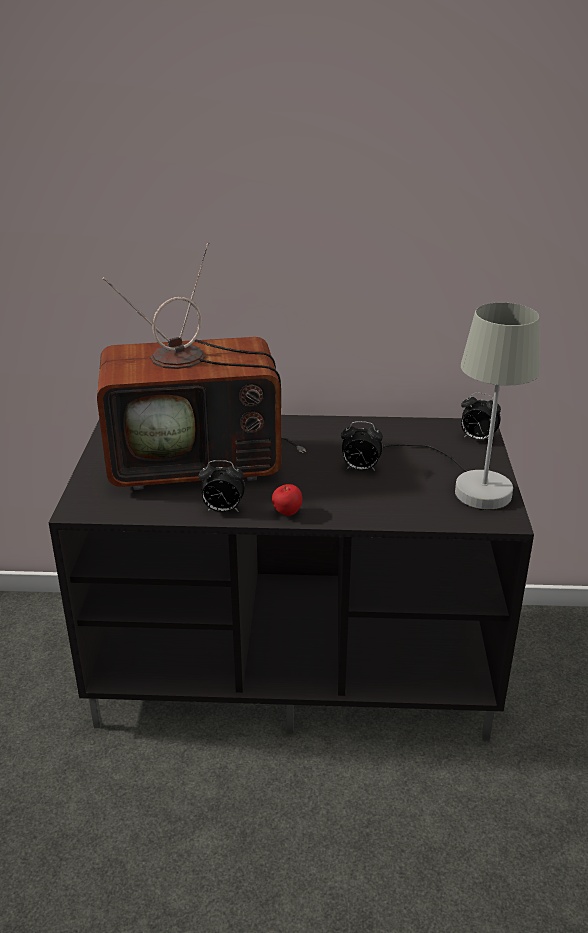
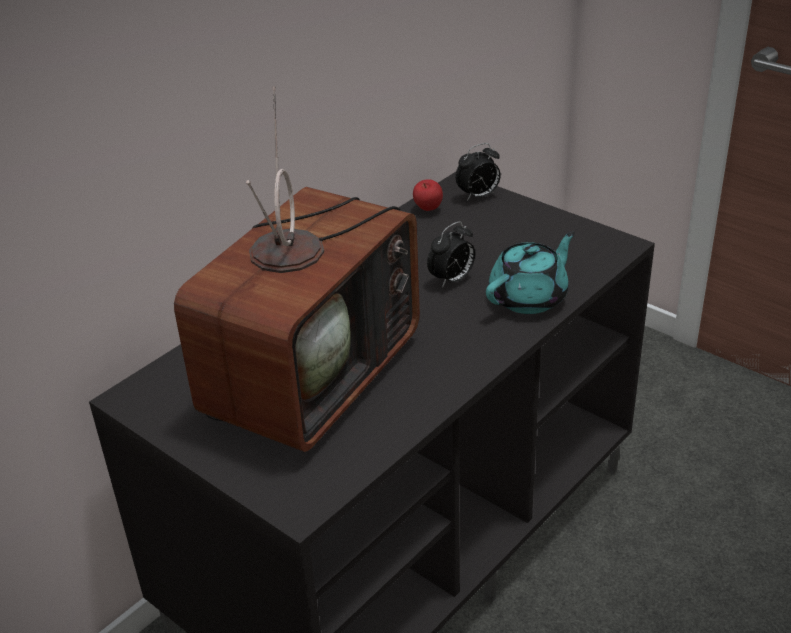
camera: 50 degrees left, 5 degrees up
alarm clock [198,460,245,512] -> none
apple [272,484,302,516] -> apple moved to [413,179,443,211]
grey table lamp [382,303,540,510] -> none
none -> turquoise teapot [486,232,575,314]

